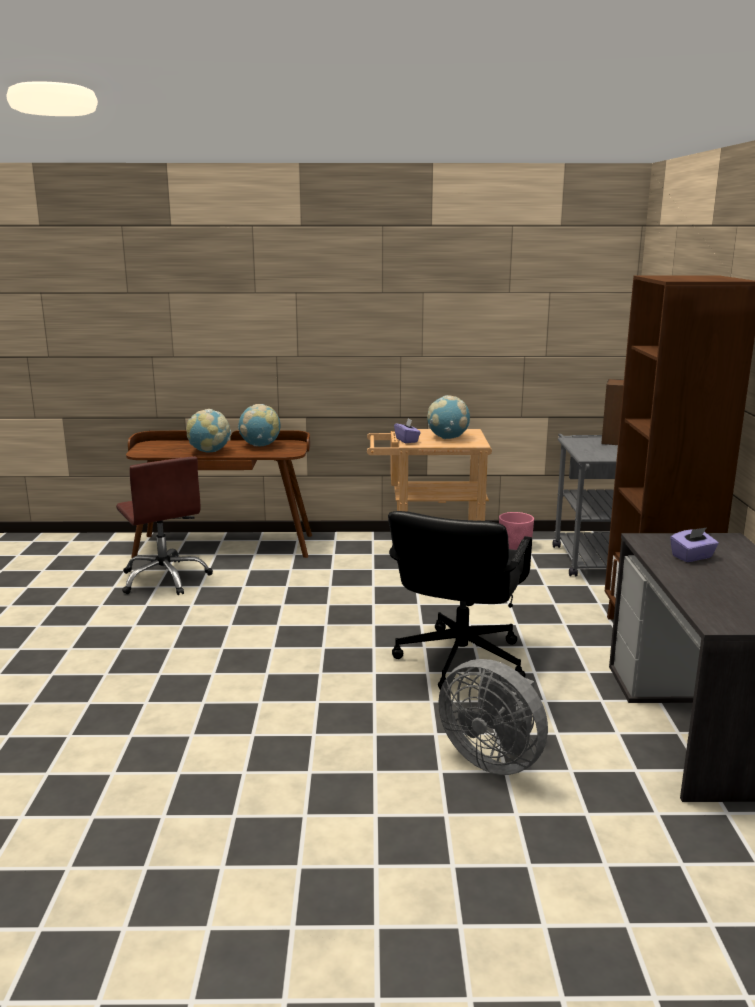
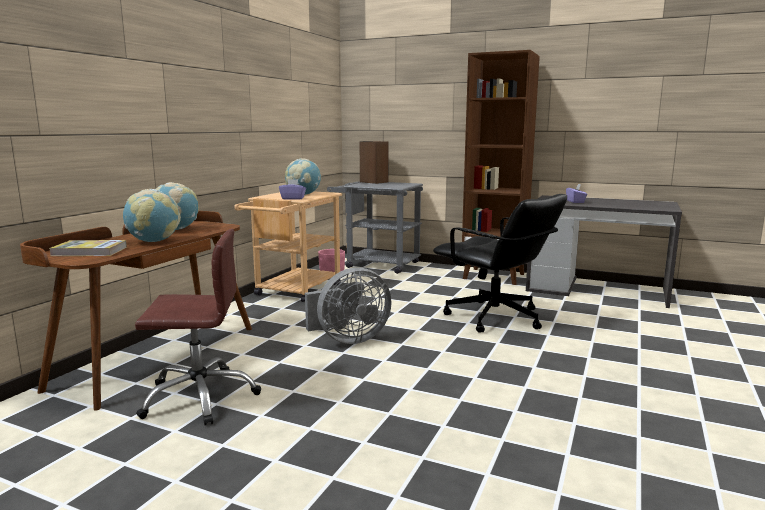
camera: 65 degrees left, 5 degrees down
grey fan [438,659,548,775] -> grey fan moved to [305,267,392,344]
none -> book [49,240,127,256]

